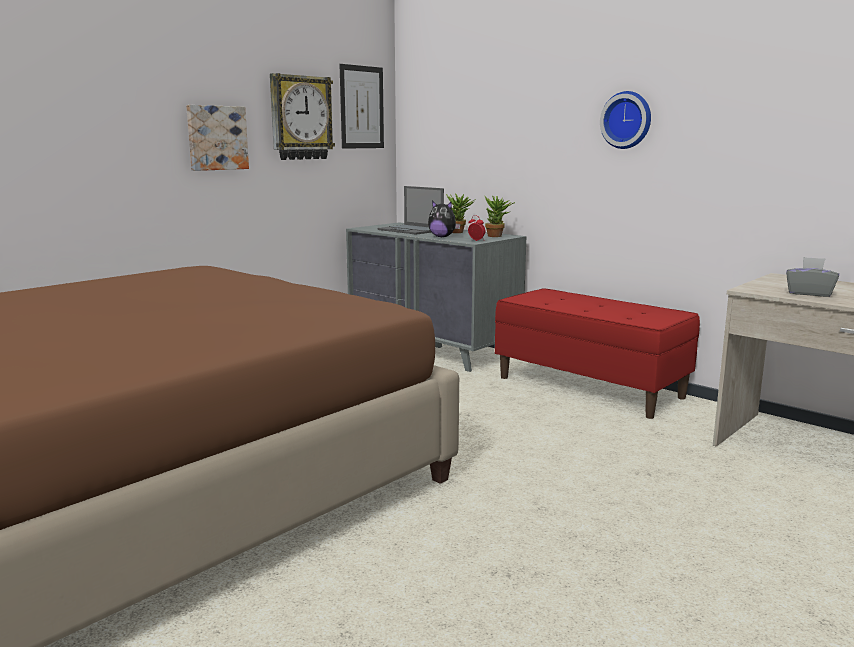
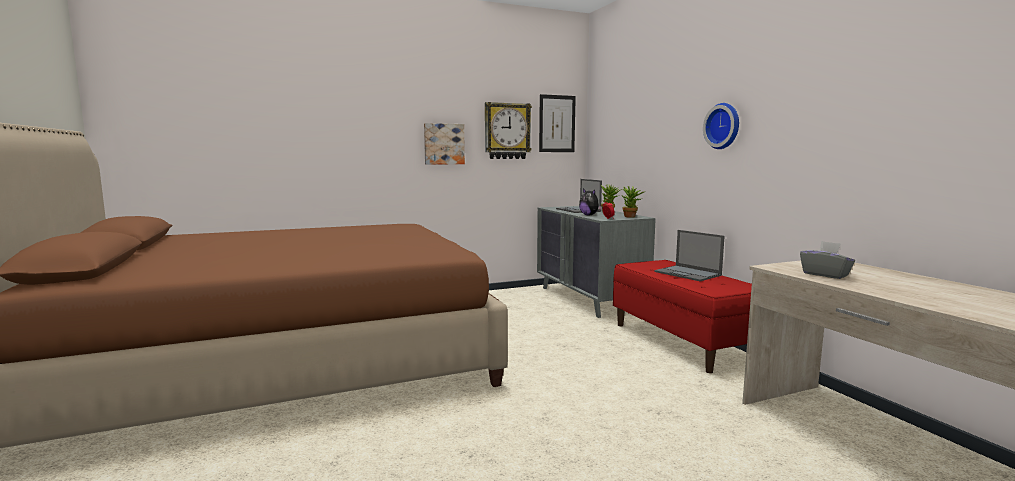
camera: 25 degrees right, 5 degrees down
none -> laptop [654,230,725,281]

